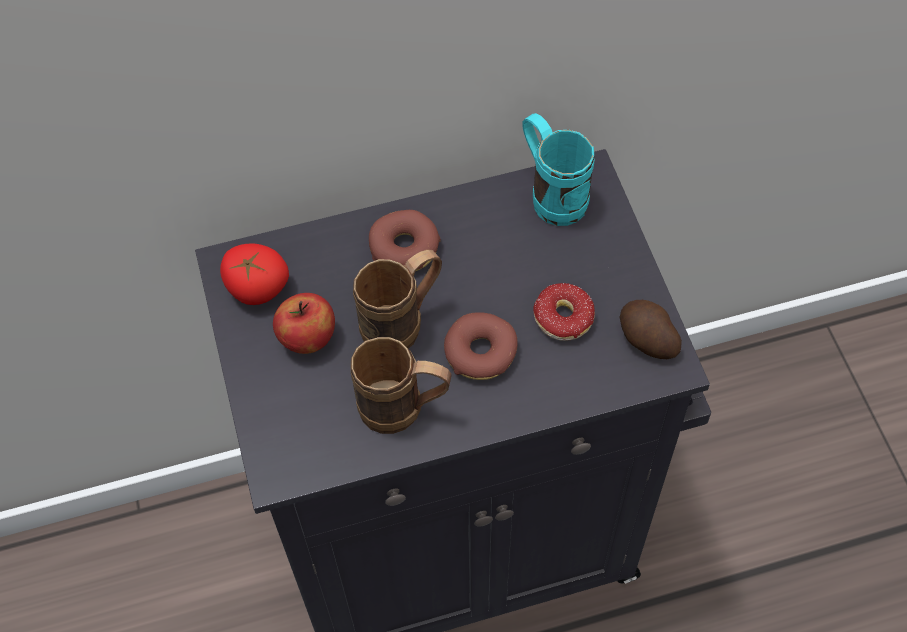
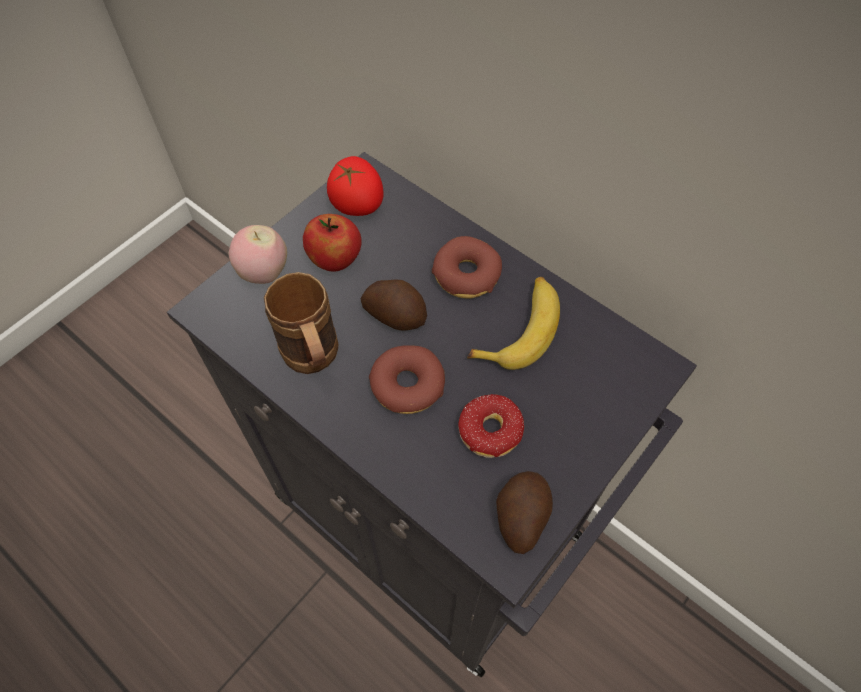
camera: 55 degrees right, 0 degrees up
brown mug [353,250,442,349] -> potato [361,279,427,330]
turquoise mug [522,113,595,226] -> none
none -> apple [229,225,287,284]
none -> banana [467,277,560,370]

